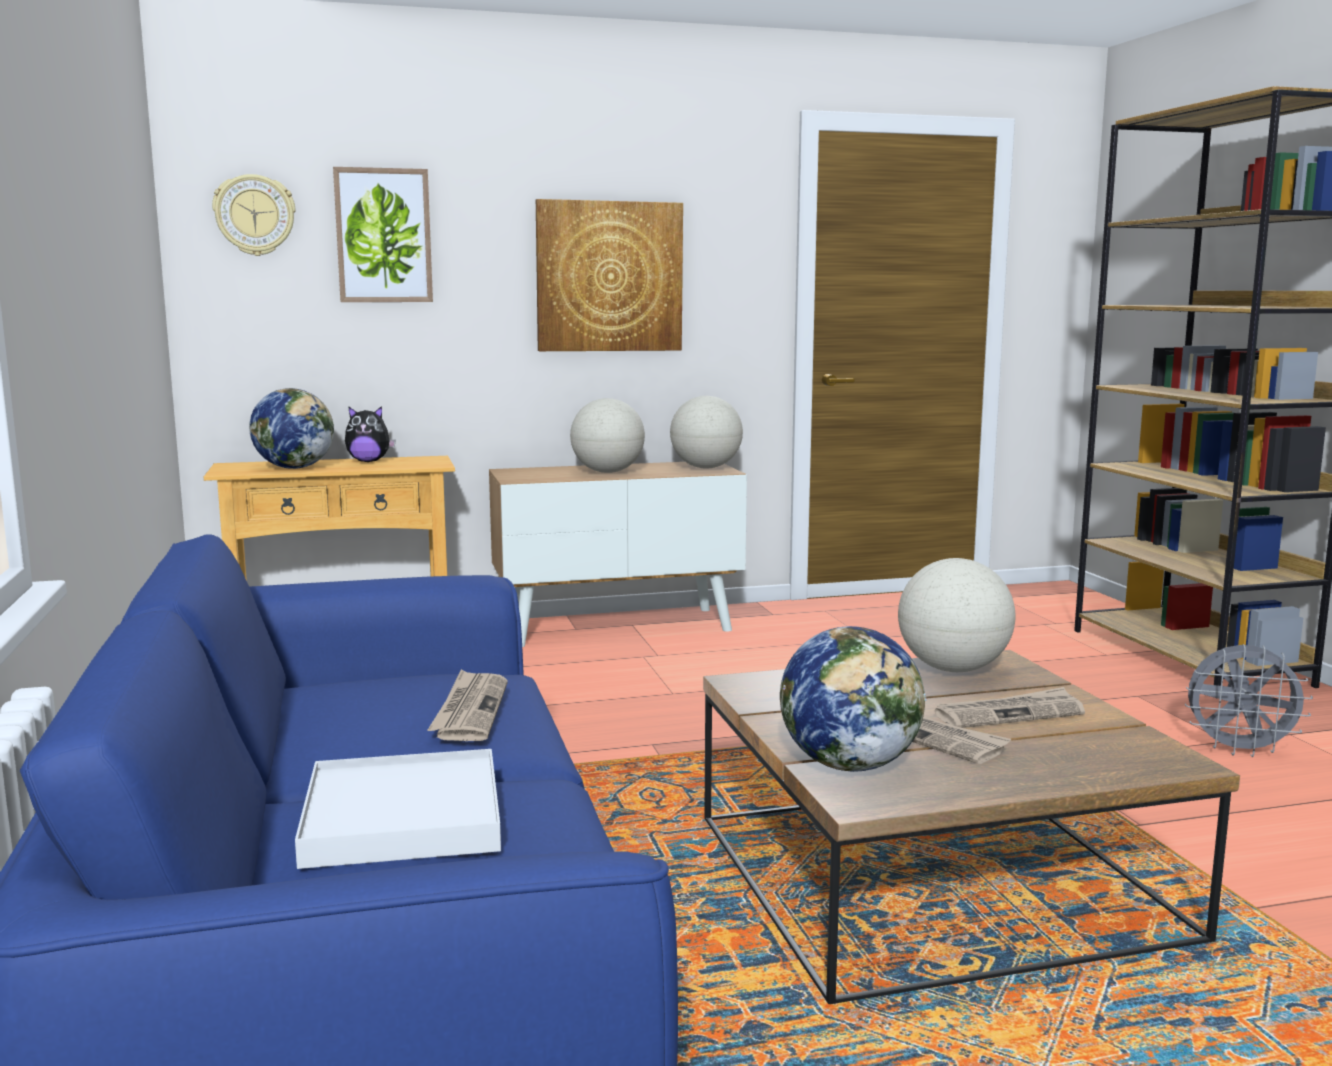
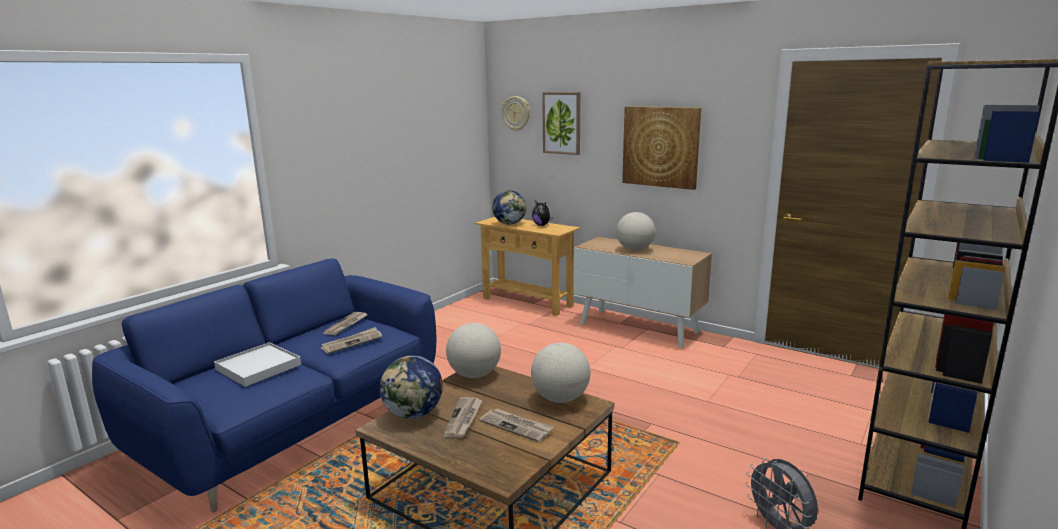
camera: 50 degrees right, 5 degrees up
globe [670,396,743,468] -> globe moved to [446,323,501,378]
none -> newspaper [323,312,369,335]

